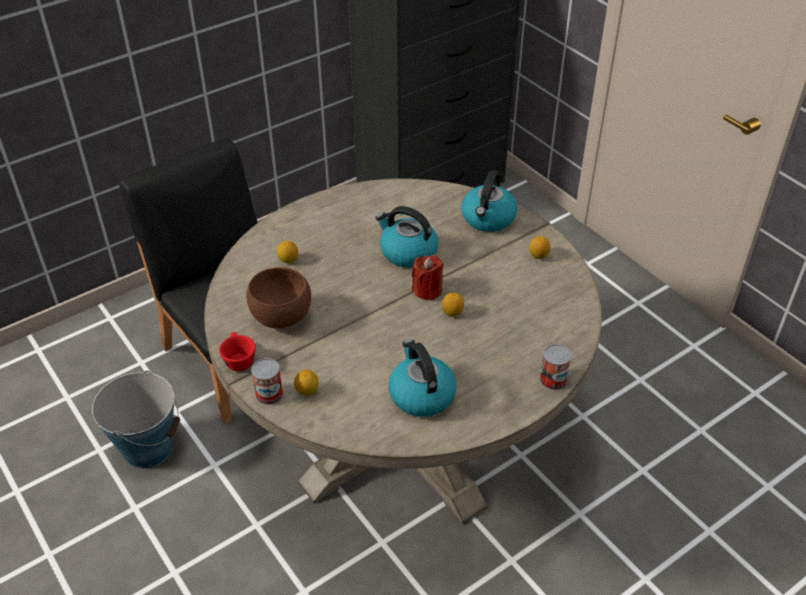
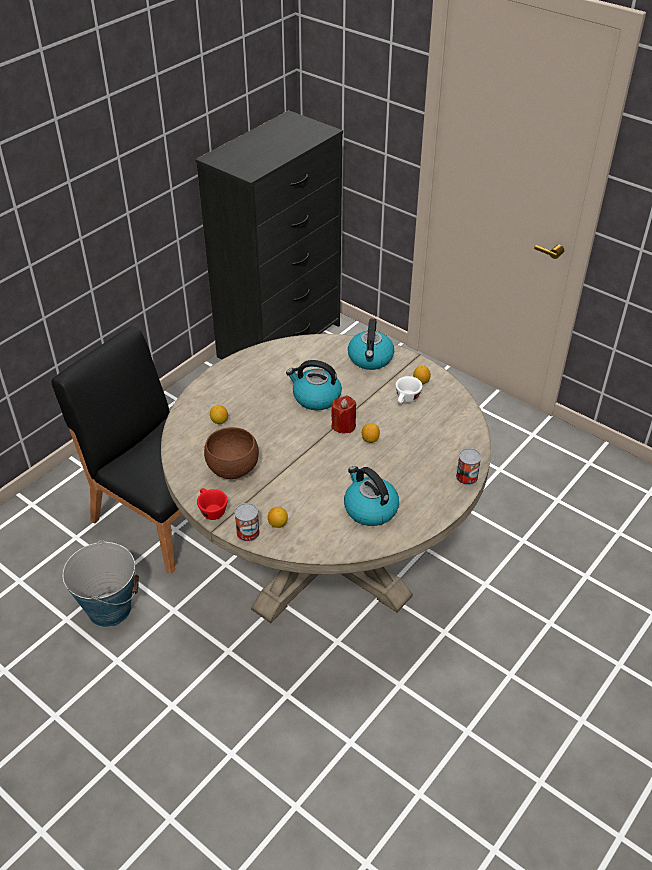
camera: 15 degrees left, 0 degrees up
none -> white cup [396,376,422,404]

